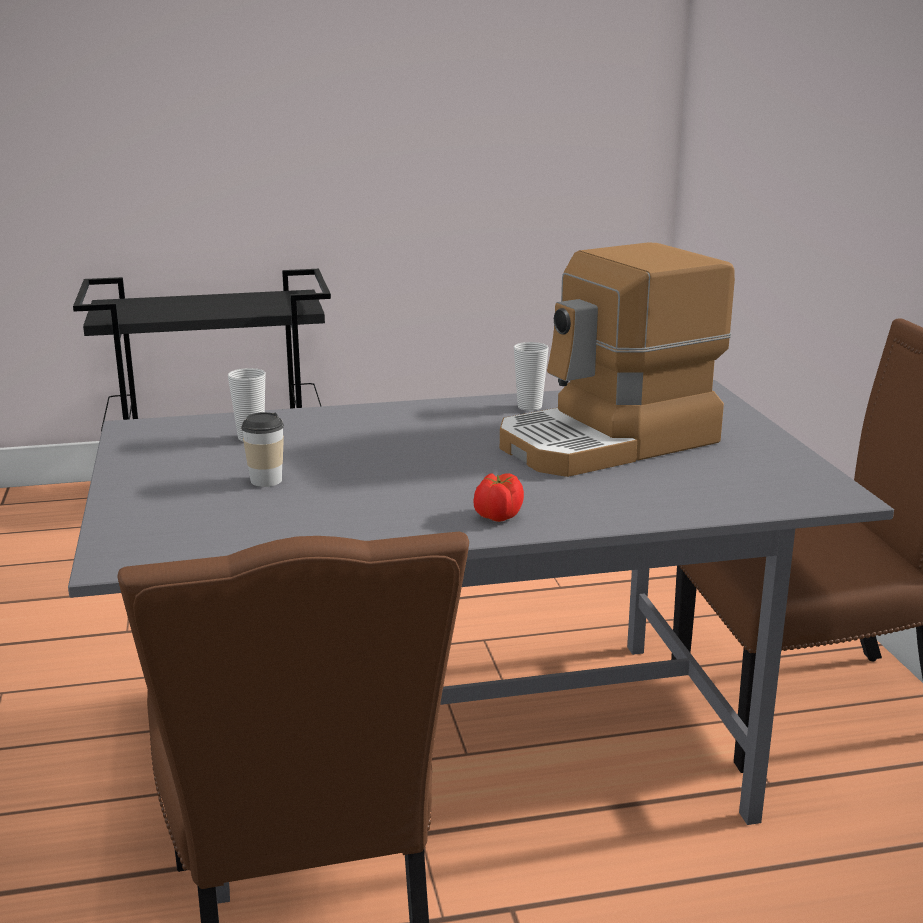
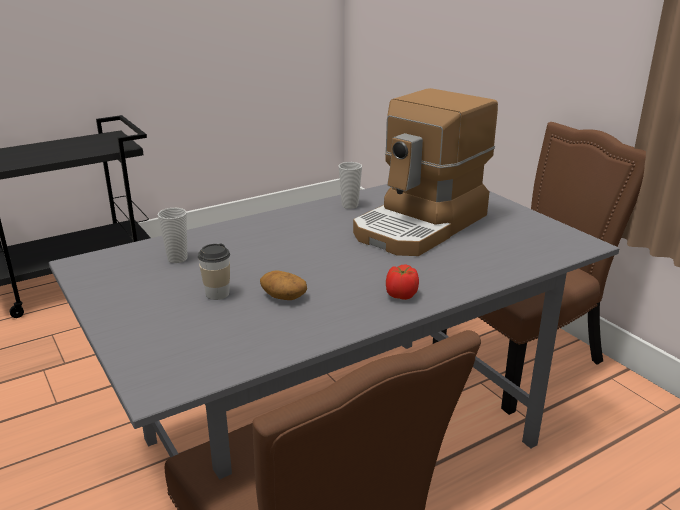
camera: 20 degrees left, 5 degrees up
none -> potato [260,270,307,300]

